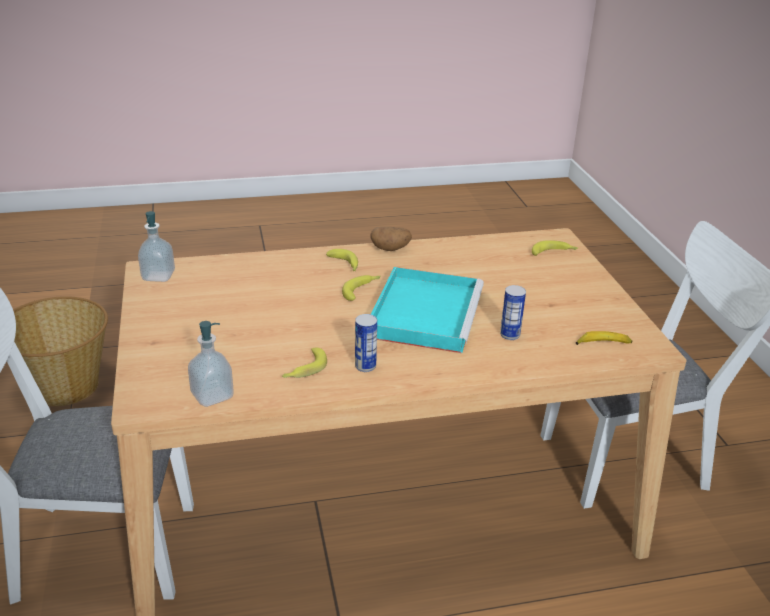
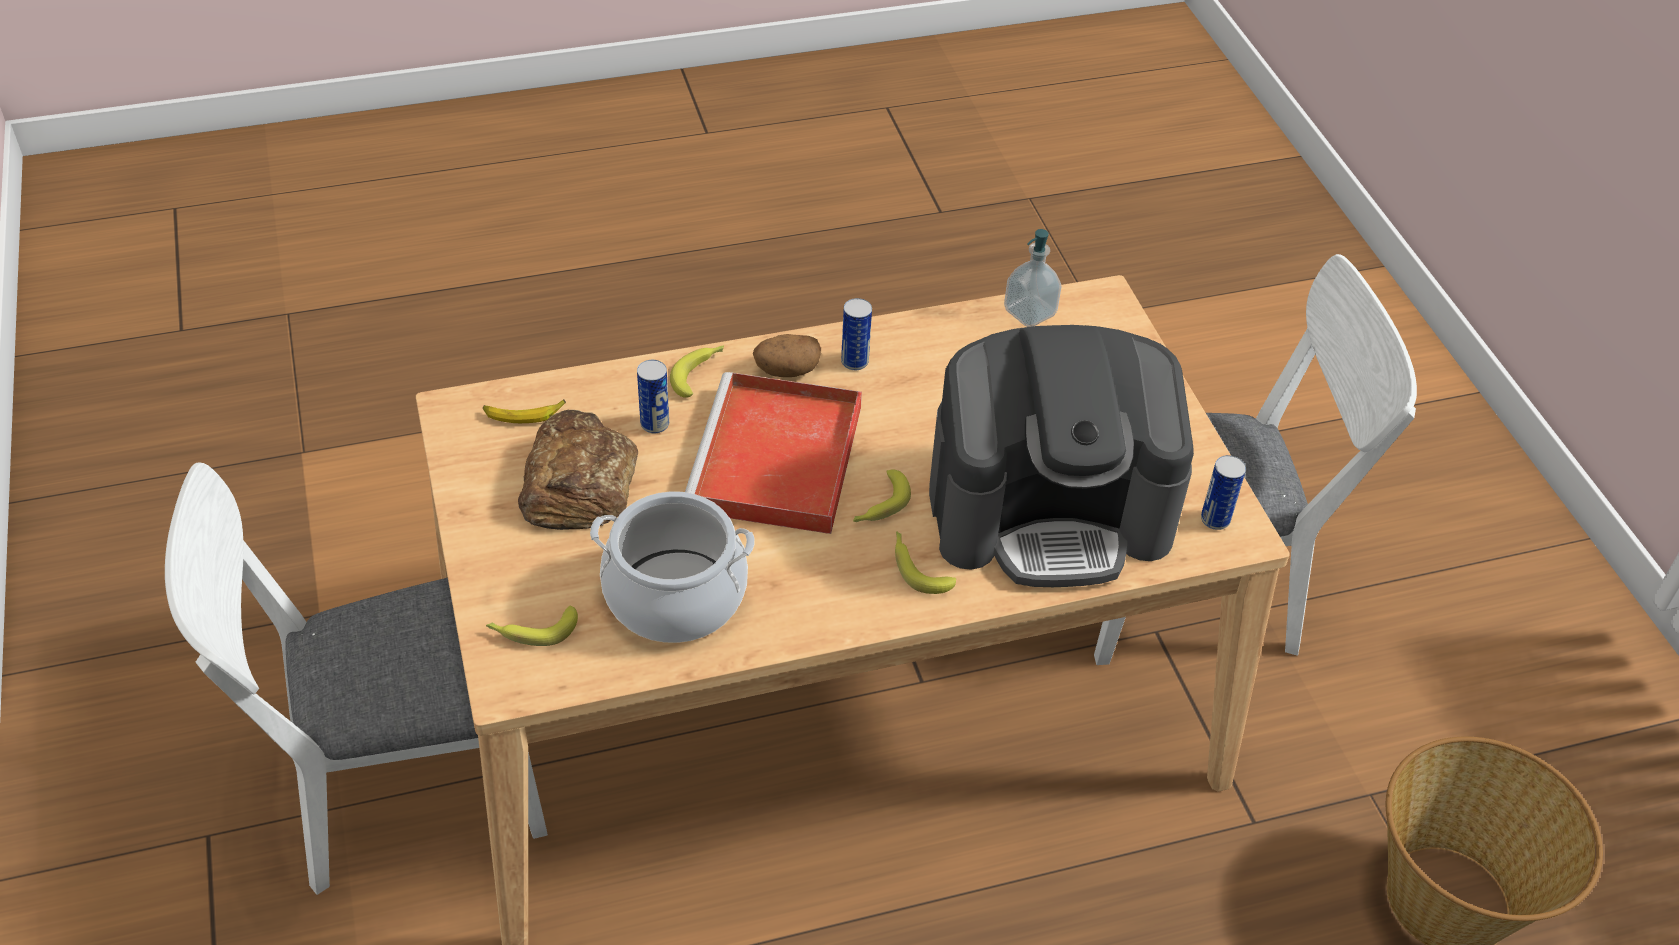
camera: 175 degrees right, 15 degrees up
soap dispenser [138,211,175,282] -> can [1201,455,1246,530]
banana [282,348,327,378] -> banana moved to [670,345,724,398]
potato [370,227,412,251] -> potato moved to [753,334,821,377]
turquoise tray [371,267,484,353] -> red tray [685,372,862,534]
none -> bread [518,410,638,530]
none -> cooking pot [590,491,755,643]
none -> coffee machine [929,325,1194,587]

